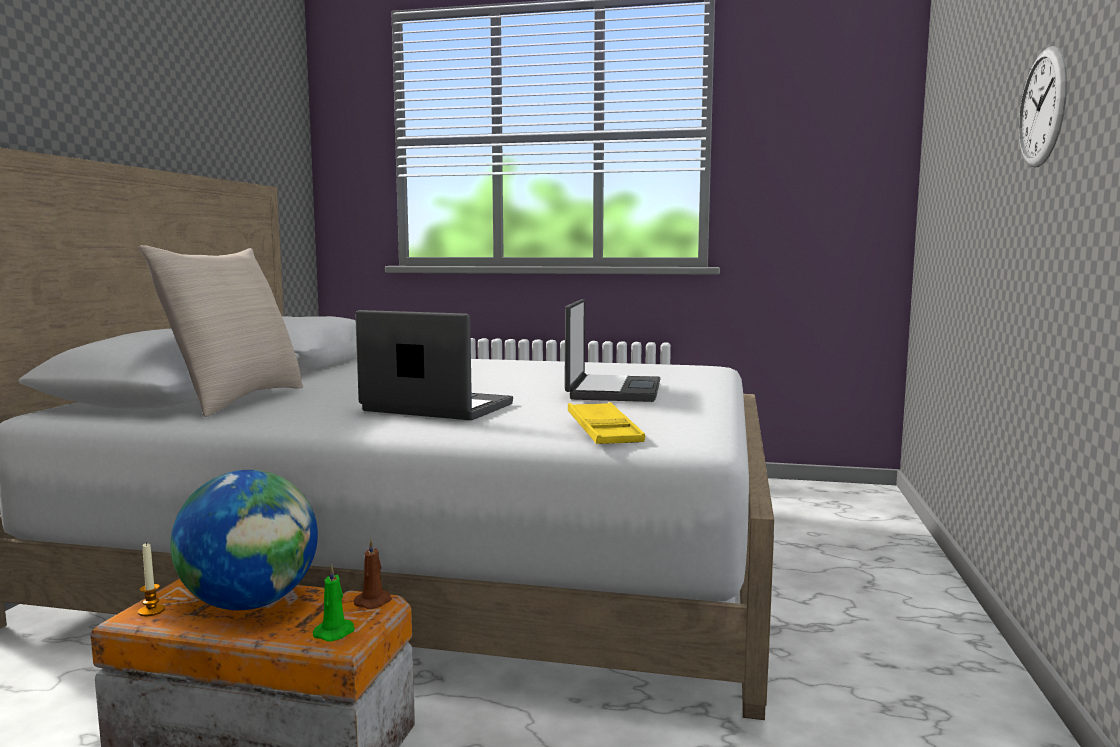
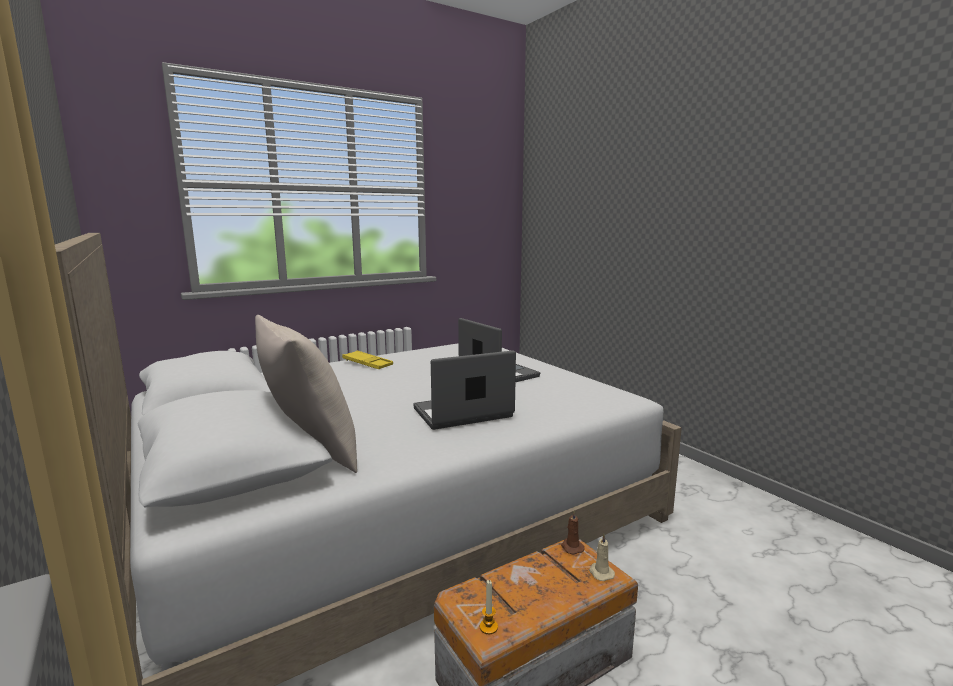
camera: 45 degrees left, 5 degrees up
globe [170,470,318,610] -> none
green candle [313,563,355,642] -> beige candle [589,534,615,581]
yellow tray [568,402,645,444] -> yellow tray moved to [342,350,393,369]
wall clock [1019,46,1067,167] -> none

